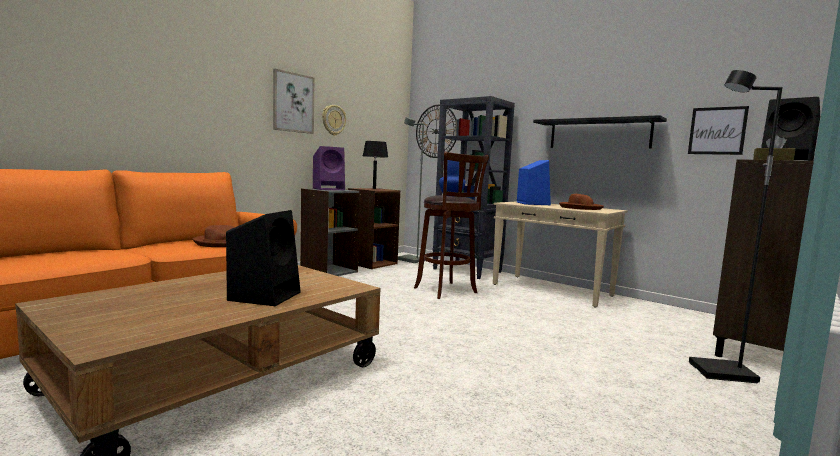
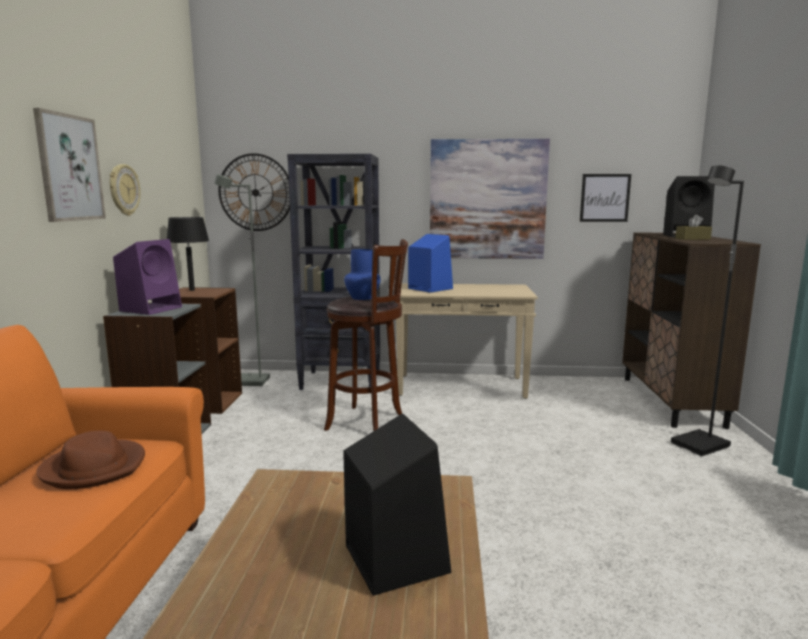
camera: 35 degrees left, 5 degrees up
black shelf [533,115,667,148] -> picture [430,139,550,259]
brown hat [559,194,604,210] -> none

